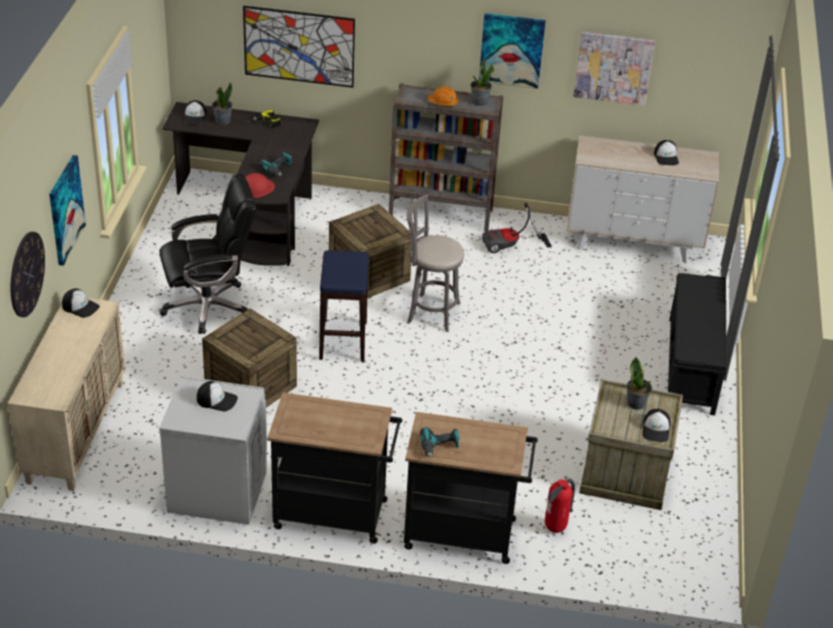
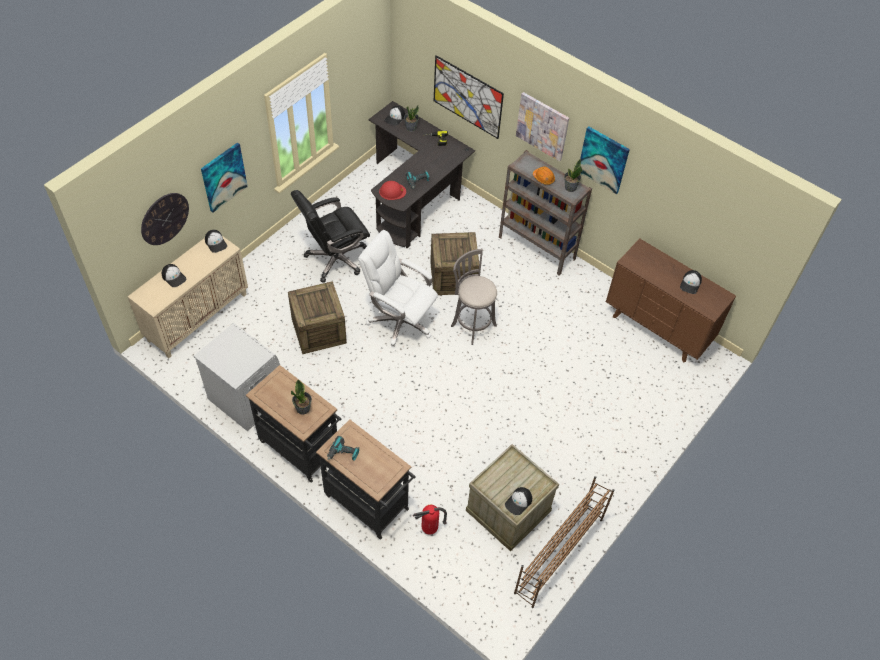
camera: 30 degrees right, 15 degrees up
black office chair [159,173,256,334] -> black office chair turned 135 degrees clockwise [291,190,370,283]
cap [197,381,238,411] -> cap moved to [162,264,186,287]
stool [319,250,369,362] -> white office chair [358,230,438,347]
vacuum cleaner [482,203,552,253] -> none
white dresser [566,135,719,264] -> brown dresser [606,239,736,363]
picture [573,32,655,106] -> picture moved to [516,92,569,161]
potted plant [627,357,652,410] -> potted plant moved to [291,379,312,415]
black bench [668,273,726,415] -> none
none -> brown shoe rack [514,476,615,608]

